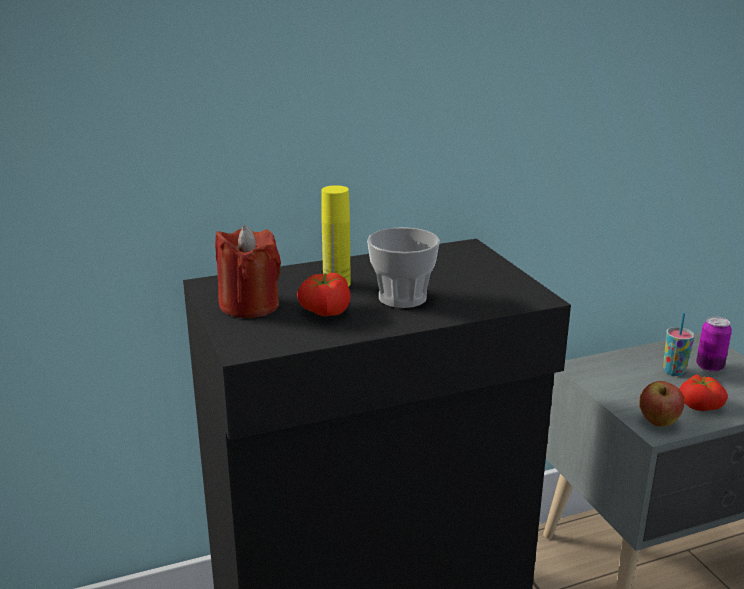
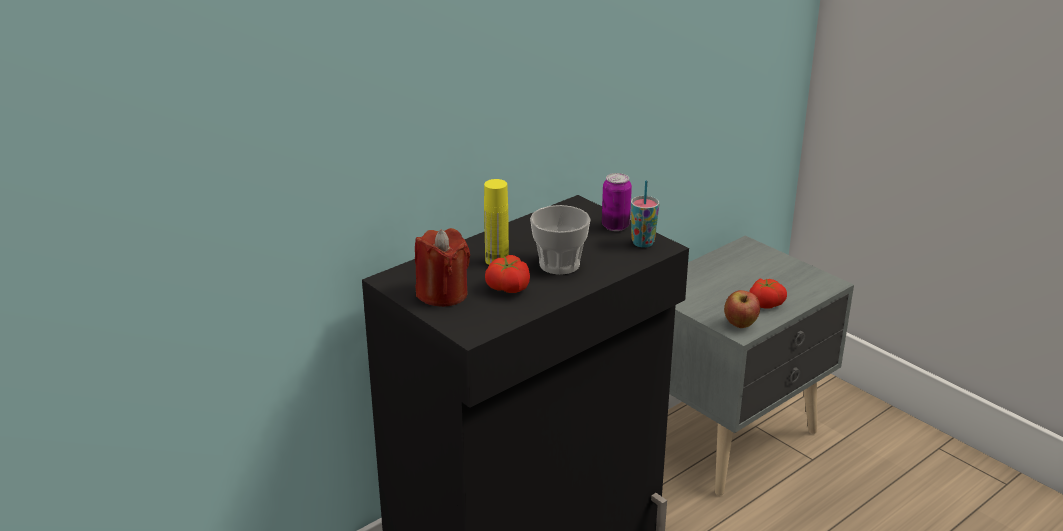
camera: 20 degrees left, 5 degrees up
cup [663,313,695,376] -> cup moved to [631,180,659,248]
can [696,316,732,372] -> can moved to [602,173,632,231]

